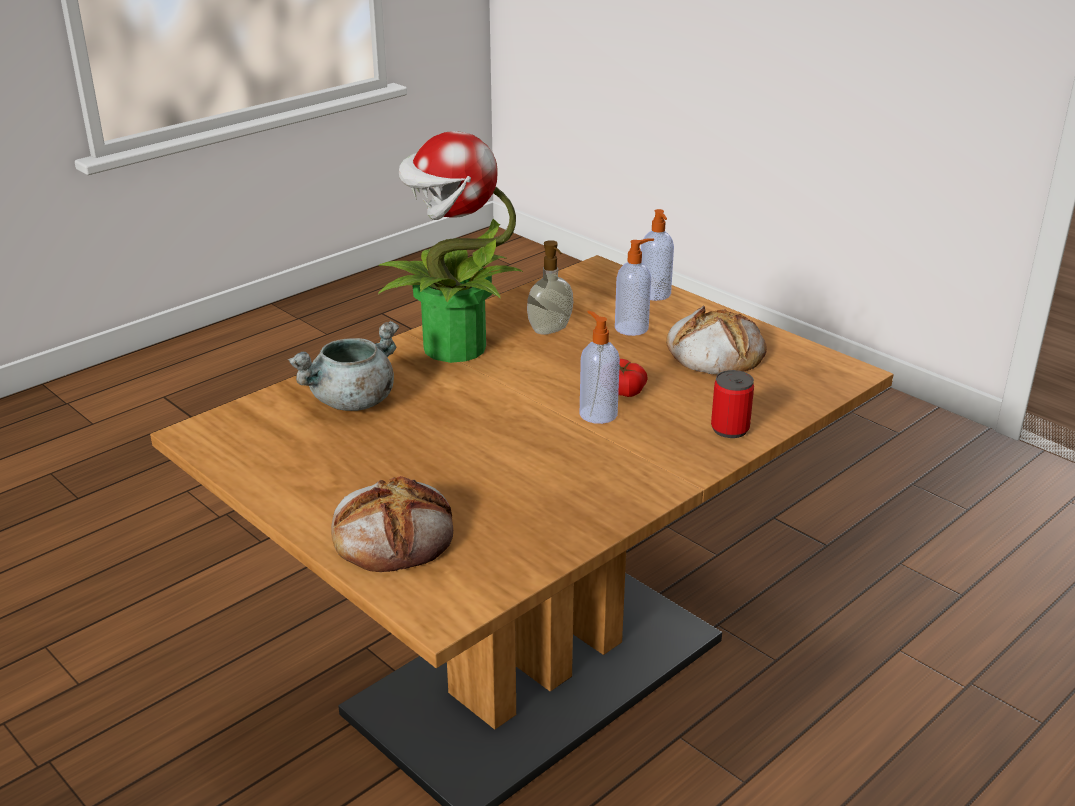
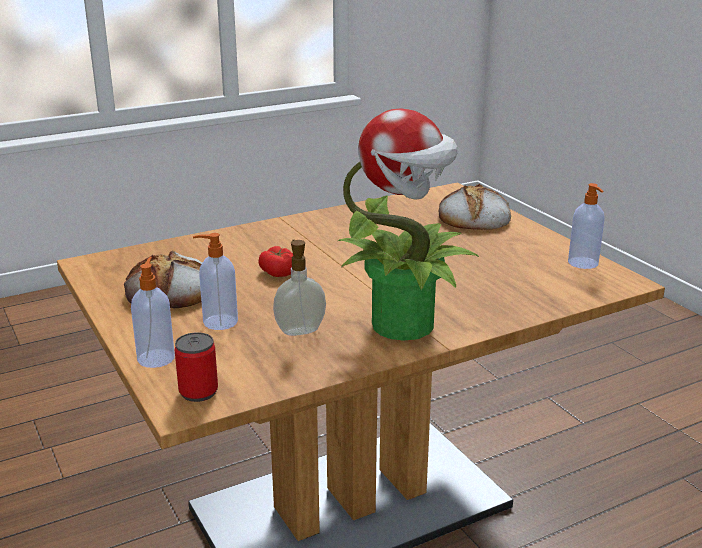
camera: 165 degrees left, 5 degrees down
grey cooking pot [288,321,399,411] -> none
soap dispenser [580,310,620,424] -> soap dispenser moved to [568,183,605,269]
can [711,370,754,438] -> can moved to [175,332,218,402]

